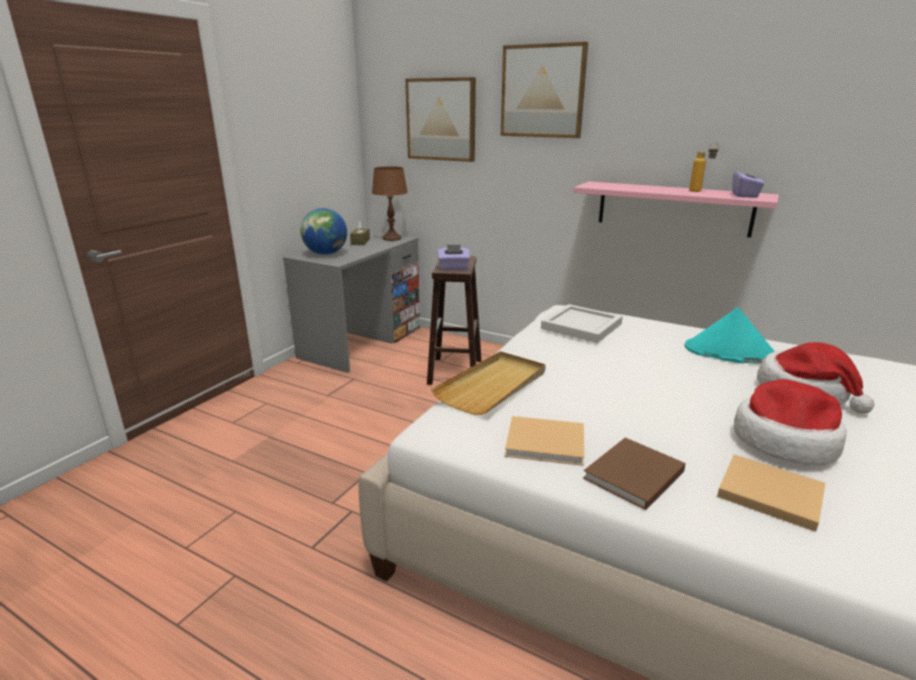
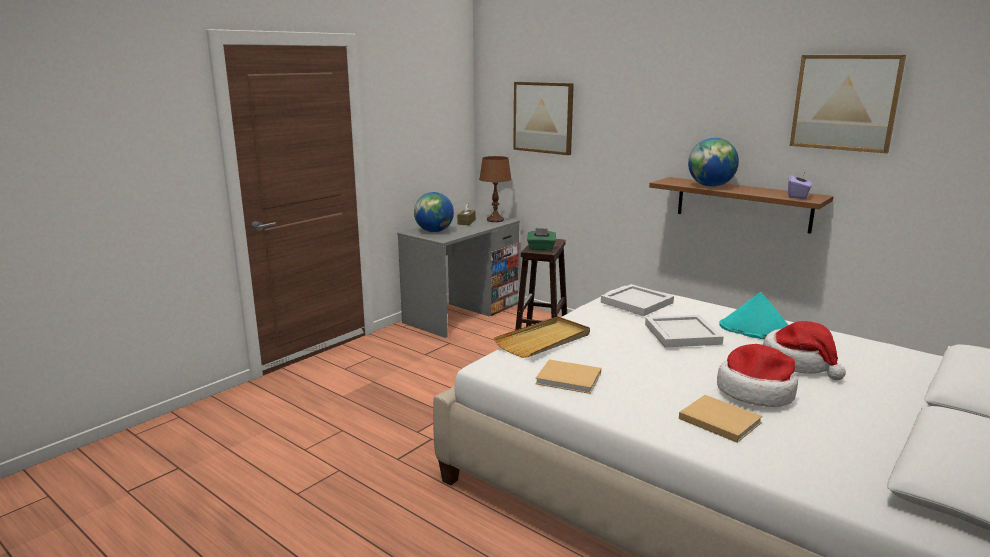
camera: 10 degrees right, 5 degrees down
purple tissue box [437,244,470,270] -> green tissue box [527,228,556,251]
picture [501,42,588,138] -> picture moved to [790,55,906,153]
pink shelf [573,181,779,237] -> brown shelf [649,177,833,234]
brown book [583,438,686,510] -> none
bottle [689,143,719,192] -> none
none -> white tray [645,315,723,347]
none -> globe [688,138,739,187]

